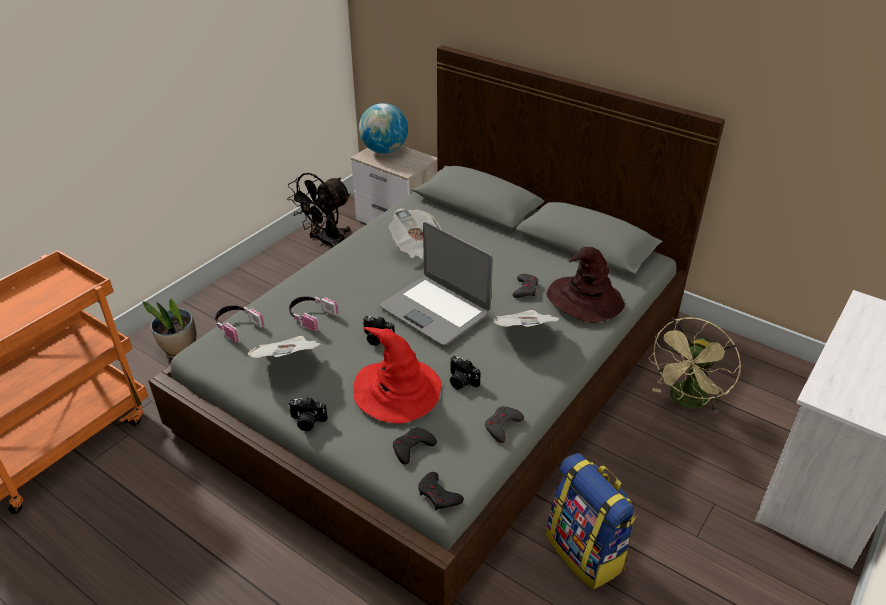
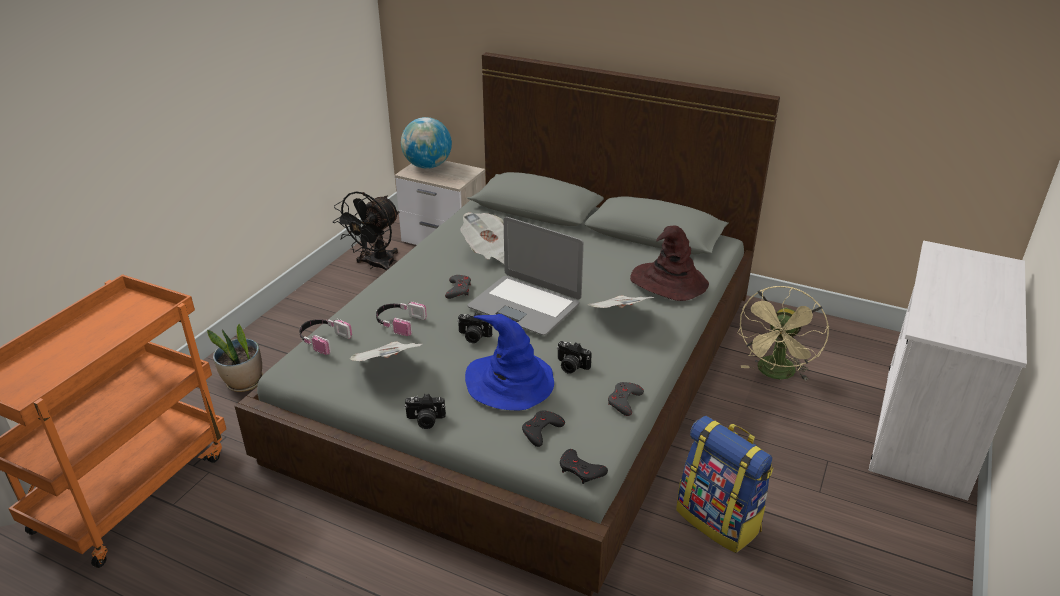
camera: 10 degrees left, 5 degrees down
red hat [354,327,441,424] -> blue hat [465,314,554,410]
grey game controller [512,274,538,298] -> grey game controller moved to [445,275,471,299]

